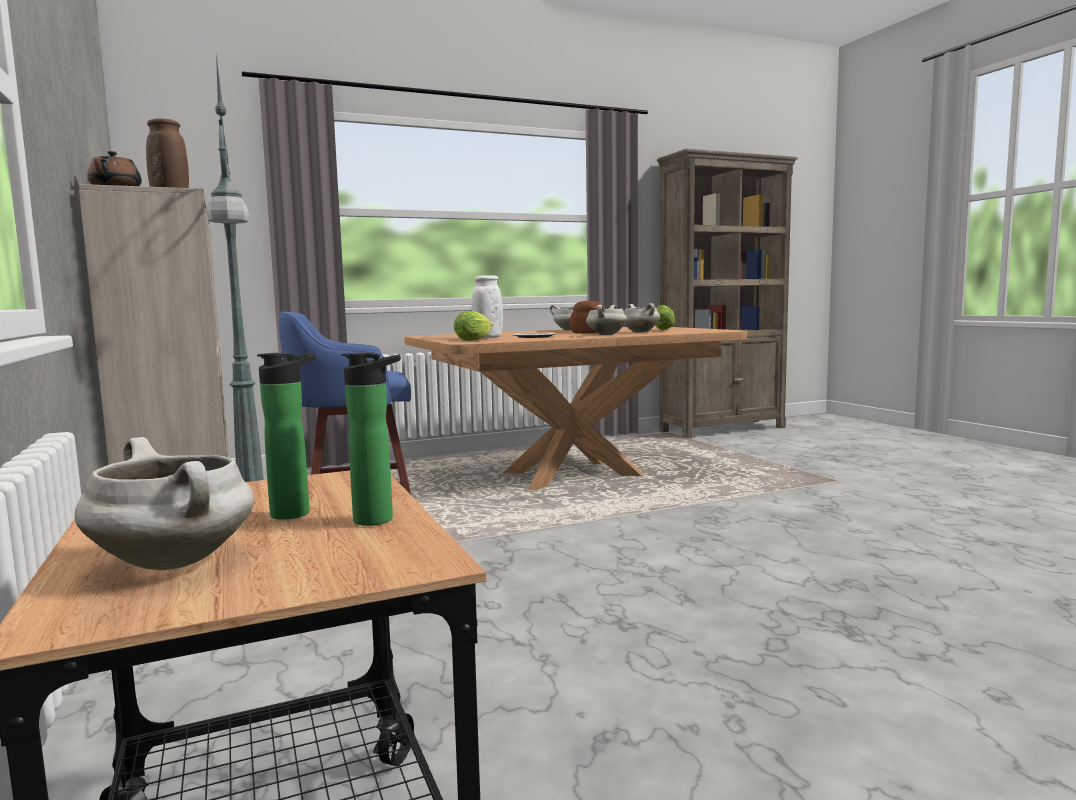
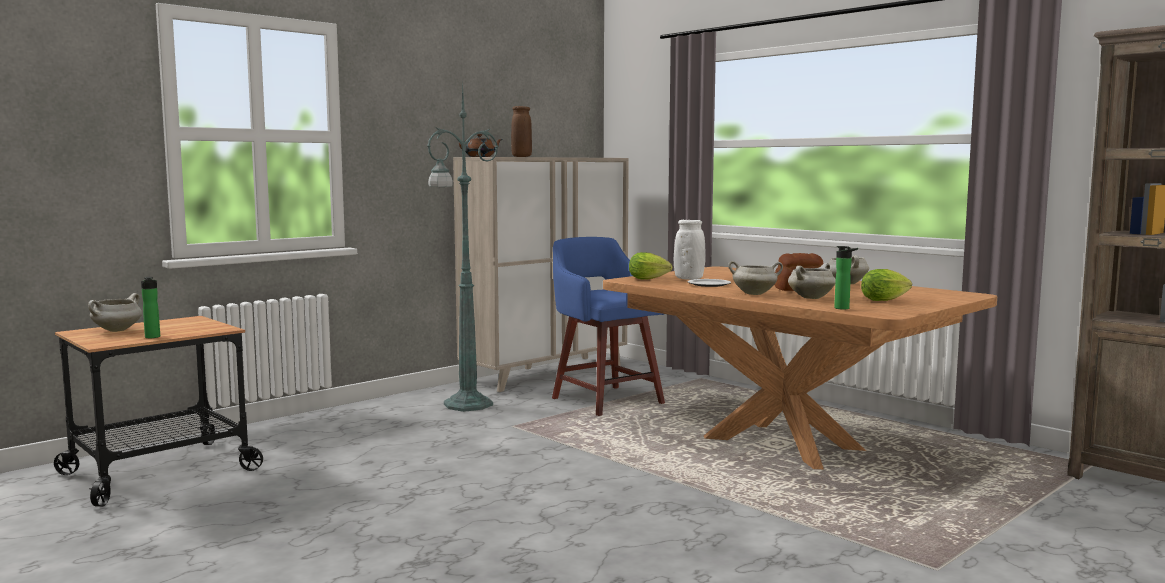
camera: 70 degrees right, 0 degrees up
bottle [257,353,316,520] -> bottle moved to [834,246,858,310]

